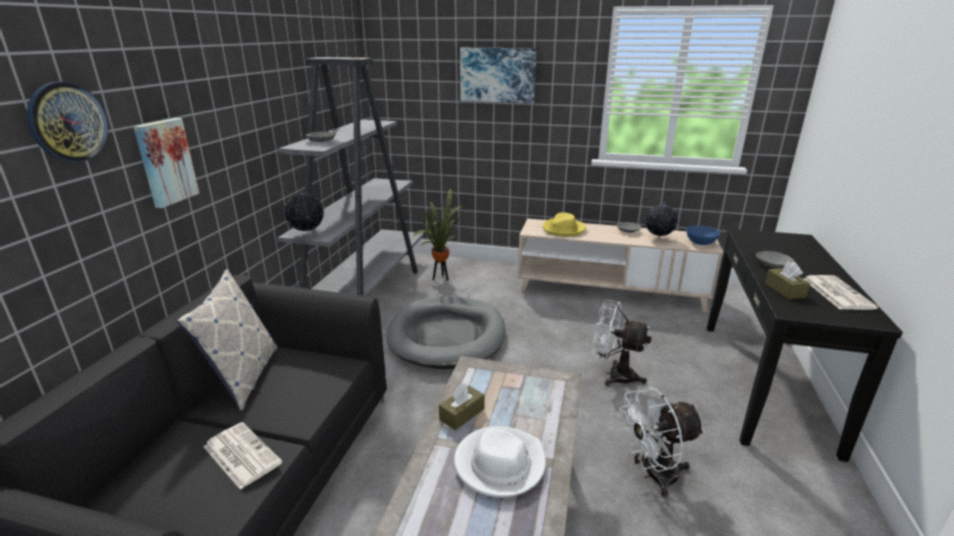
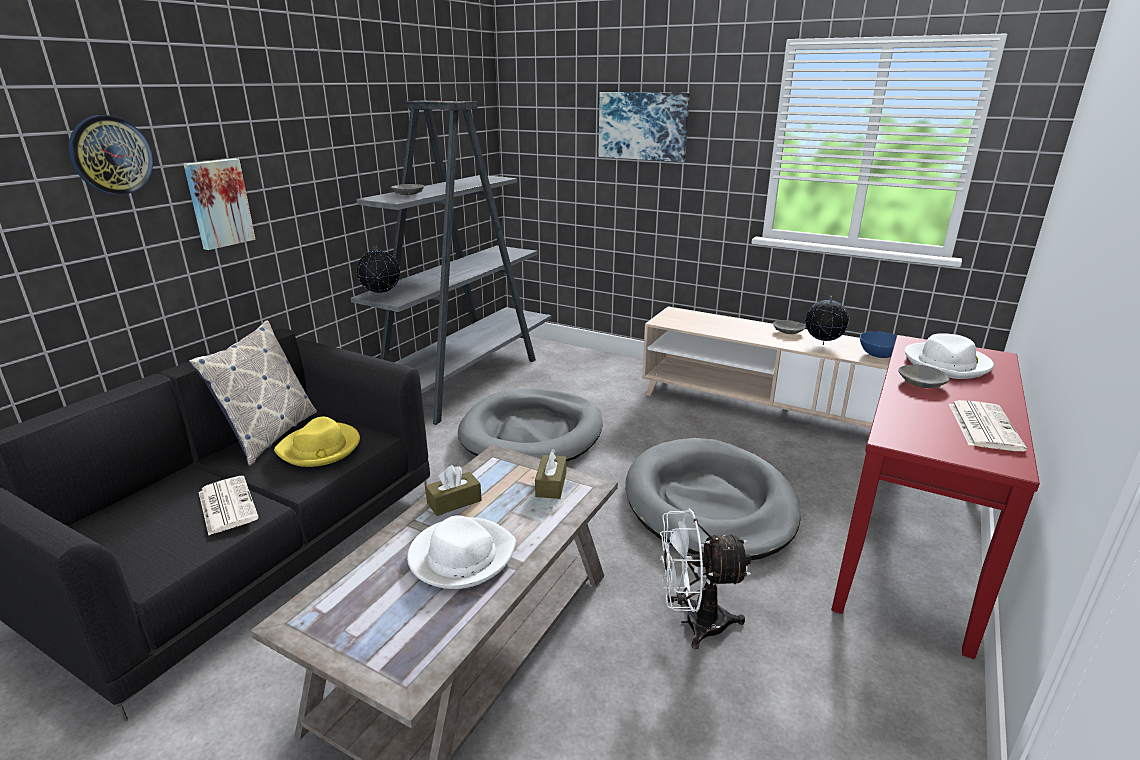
camera: 15 degrees right, 0 degrees up
potted plant [413,188,471,281] -> none
yellow hat [543,212,586,236] -> yellow hat moved to [274,417,360,467]
white fan [592,299,652,386] -> grey dog bed [625,438,801,560]
black console table [707,228,903,462] -> red console table [831,335,1040,659]
brown tissue box [765,262,810,299] -> brown tissue box moved to [535,449,566,499]
none -> white hat [905,333,994,379]

